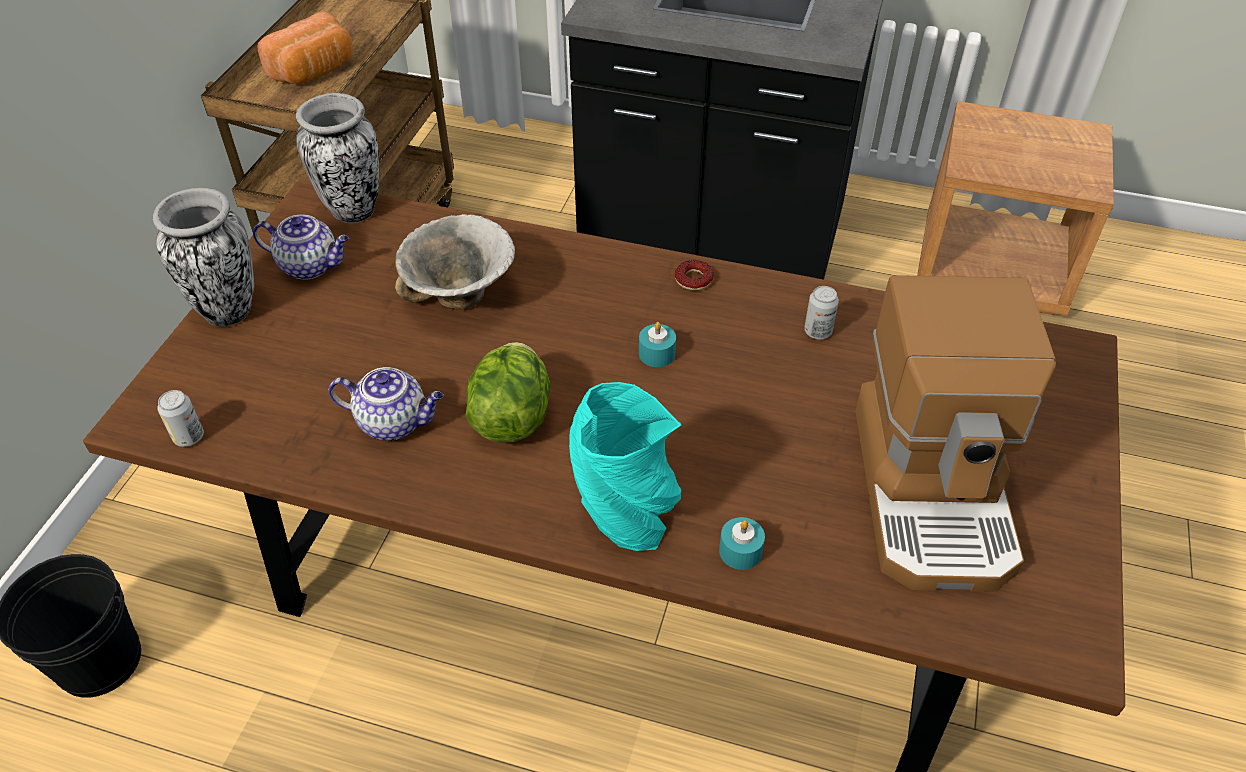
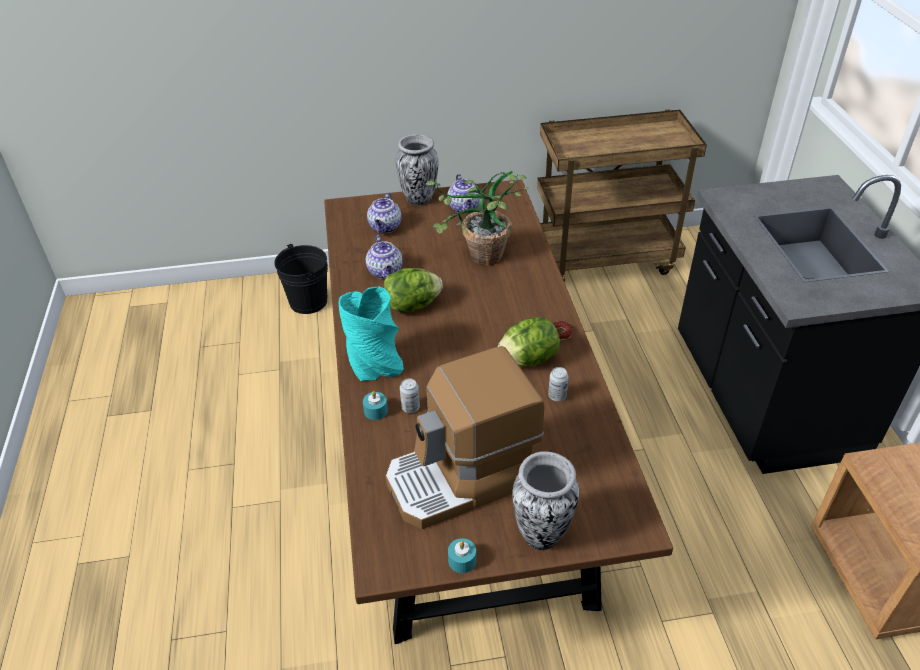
camera: 65 degrees right, 5 degrees down
can [157,390,204,447] -> can moved to [400,378,420,413]
bread [257,11,353,84] -> none
vase [296,93,379,223] -> vase moved to [512,451,579,550]
bowl [395,214,515,309] -> potted plant [426,171,529,266]
turquoise candle [639,322,676,367] -> turquoise candle moved to [448,538,476,573]
none -> teapot [367,192,402,234]
none -> lettuce [497,317,560,366]

